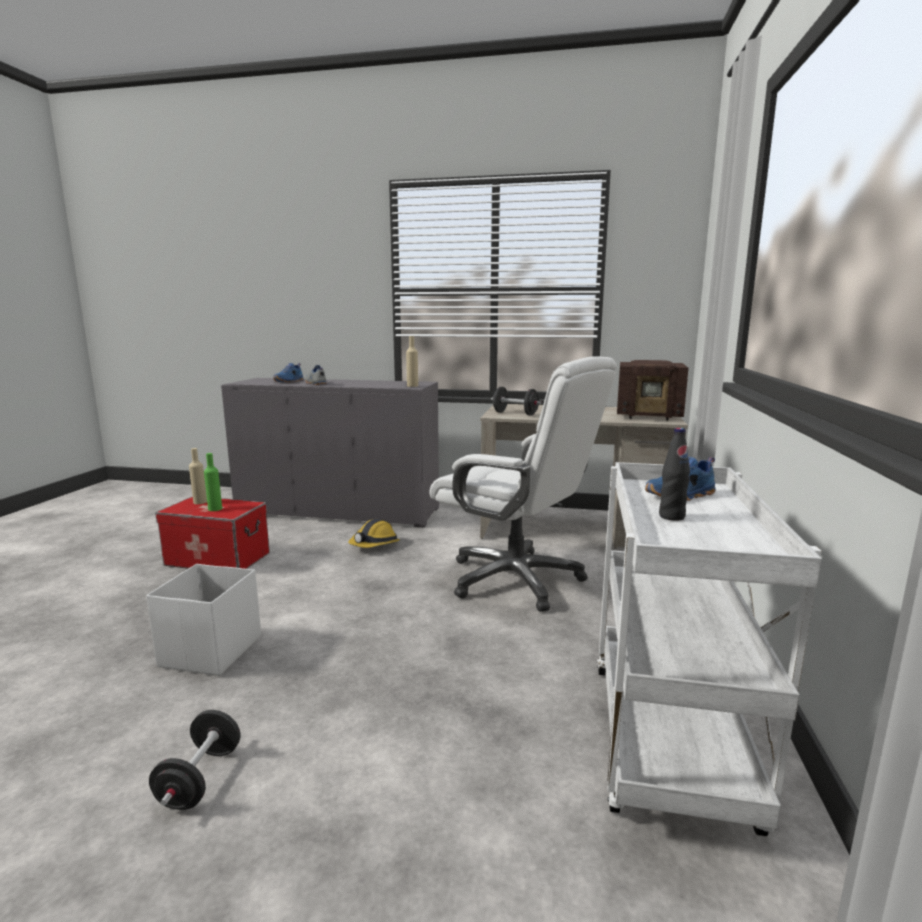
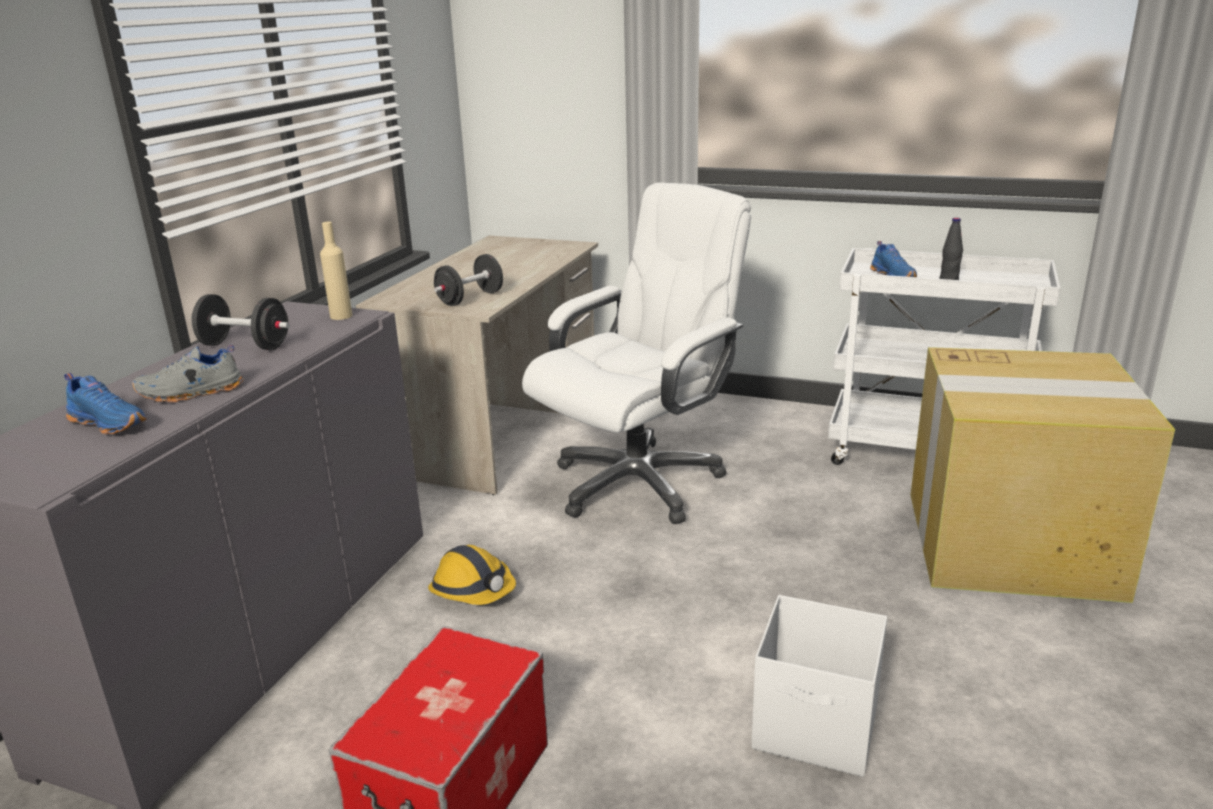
camera: 80 degrees left, 10 degrees up
black dumbbell [149,710,240,810] -> black dumbbell moved to [191,294,290,350]
beige bottle [189,448,207,504] -> none
green bottle [204,453,222,511] -> none
radio [617,360,689,420] -> none
none -> cardboard box [911,347,1175,603]

